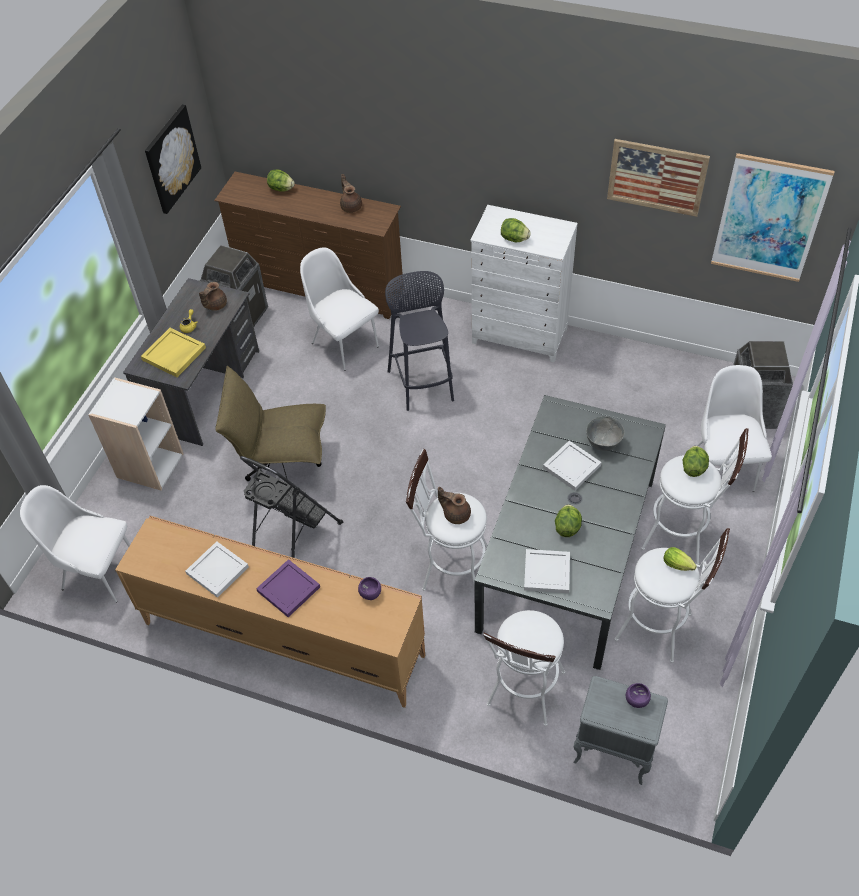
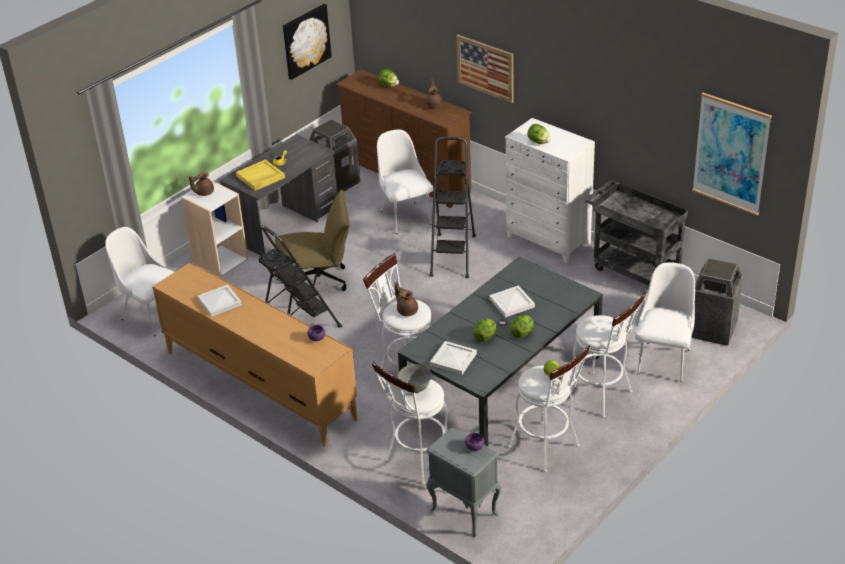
camera: 20 degrees right, 15 degrees down
brown teapot [199,282,227,311] -> brown teapot moved to [189,172,214,196]
beige office chair [215,366,326,481] -> beige office chair turned 150 degrees clockwise [275,189,350,291]
purple tray [256,559,320,617] -> none
grey stool [385,271,454,411] -> step ladder [429,137,476,278]
grey bowl [586,416,624,451] -> grey bowl moved to [398,364,431,393]
picture [607,139,710,217] -> picture moved to [456,35,513,103]
lettuce [683,446,709,477] -> lettuce moved to [509,315,534,338]
none -> black cart [586,180,688,286]

